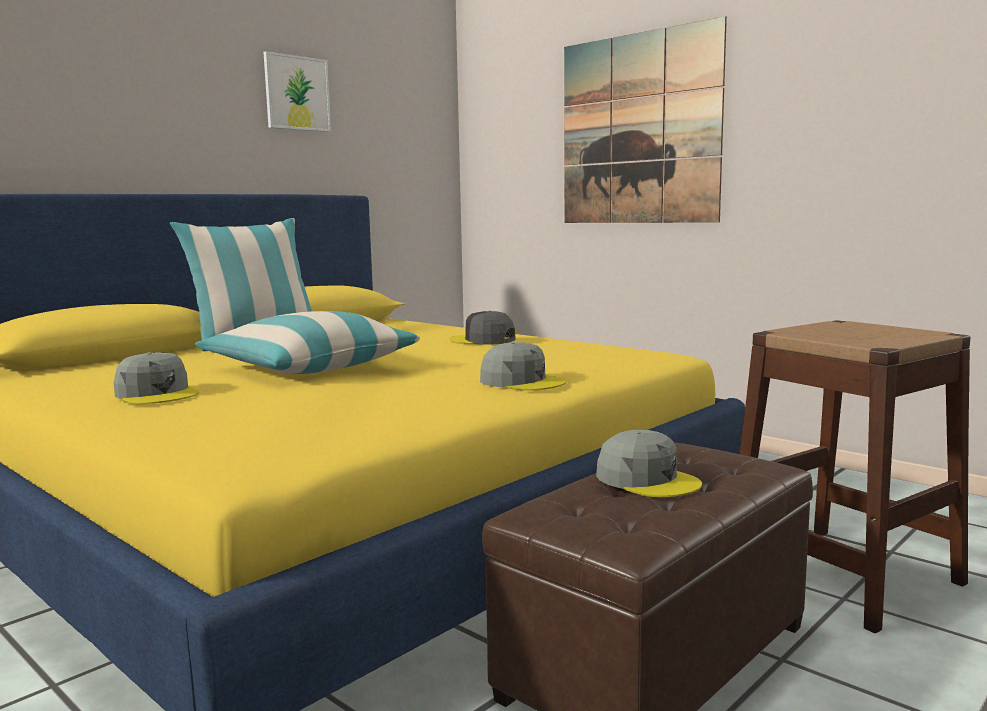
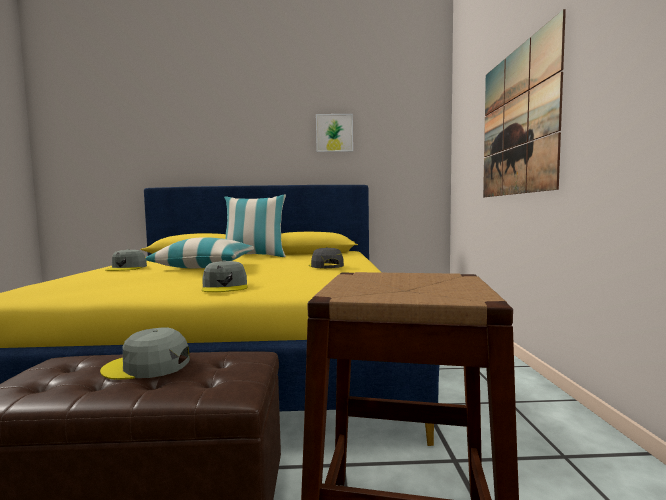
camera: 45 degrees right, 5 degrees down
grey cap [596,430,702,497] -> grey cap turned 90 degrees clockwise [100,328,190,380]

